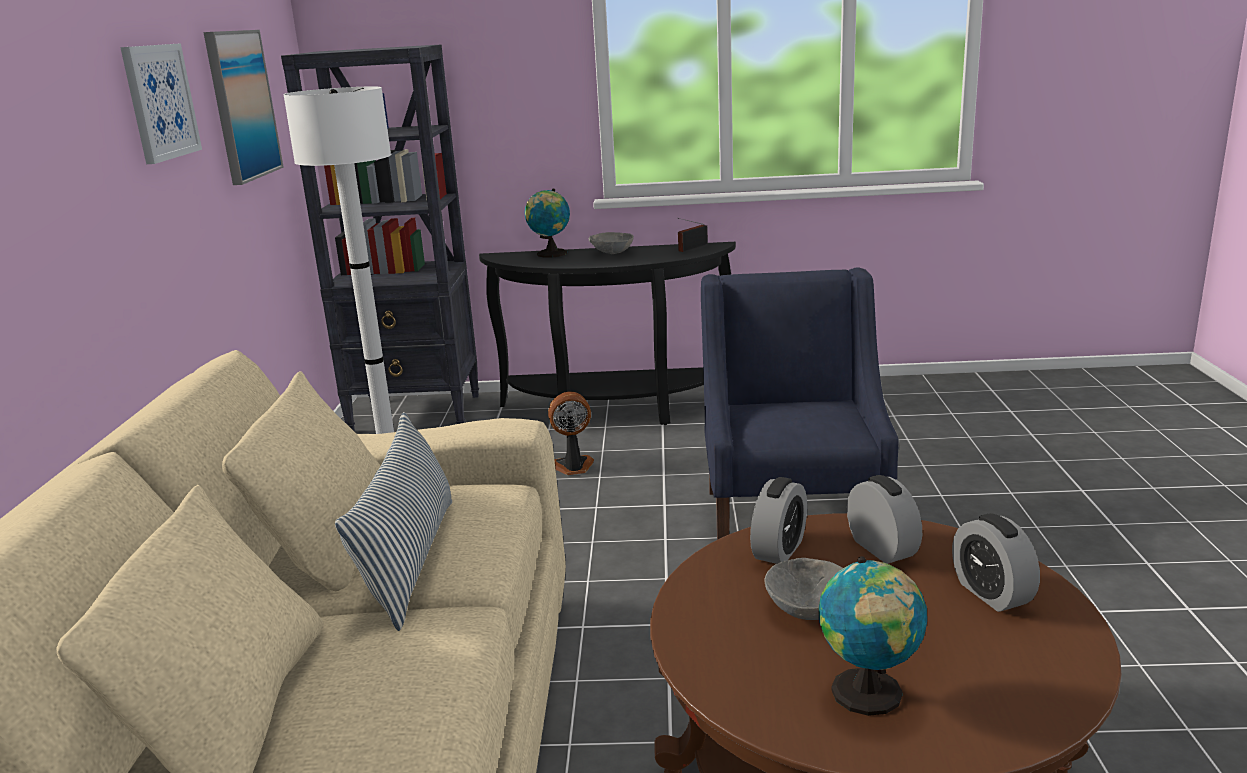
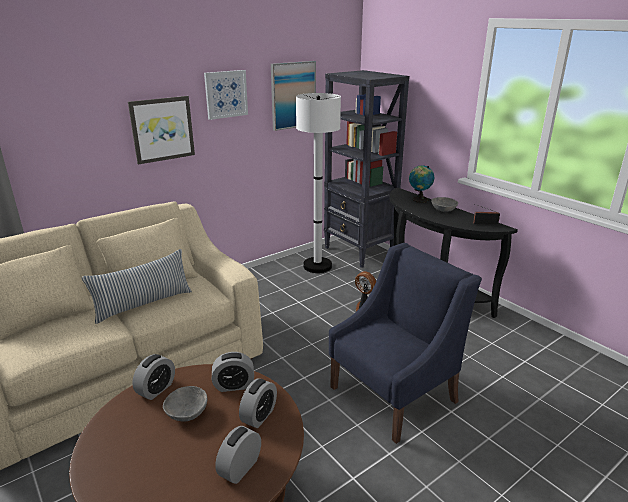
camera: 50 degrees right, 5 degrees up
globe [819,556,927,716] -> none
none -> picture [128,96,195,165]
none -> alarm clock [132,354,175,400]

